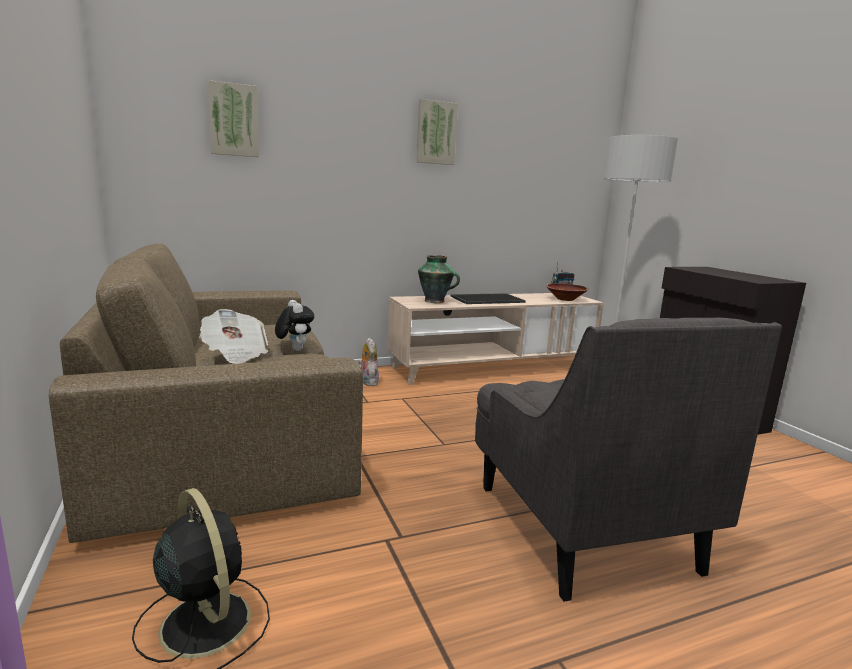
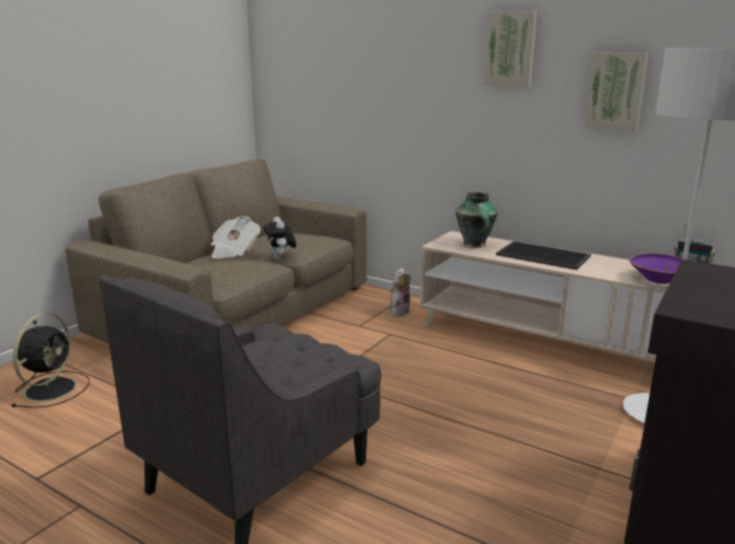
camera: 55 degrees right, 5 degrees up
picture [208,80,259,157] -> picture moved to [585,52,648,131]
plush toy [275,300,314,351] -> plush toy turned 135 degrees clockwise [264,217,296,260]
brown bowl [546,283,588,301] -> purple bowl [629,253,682,284]

